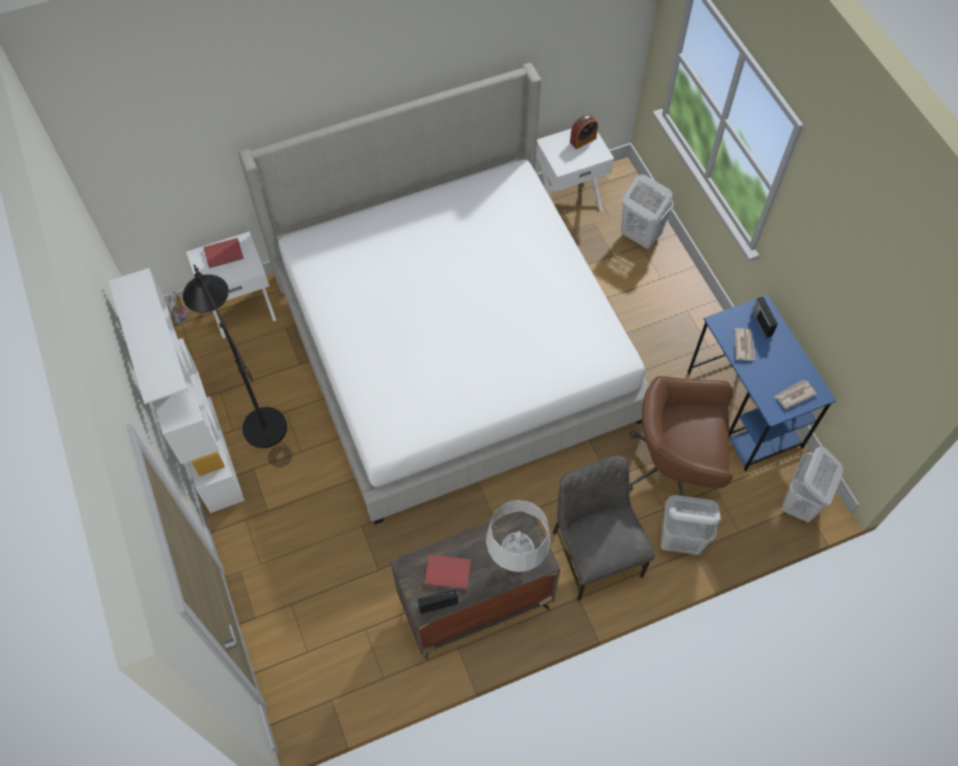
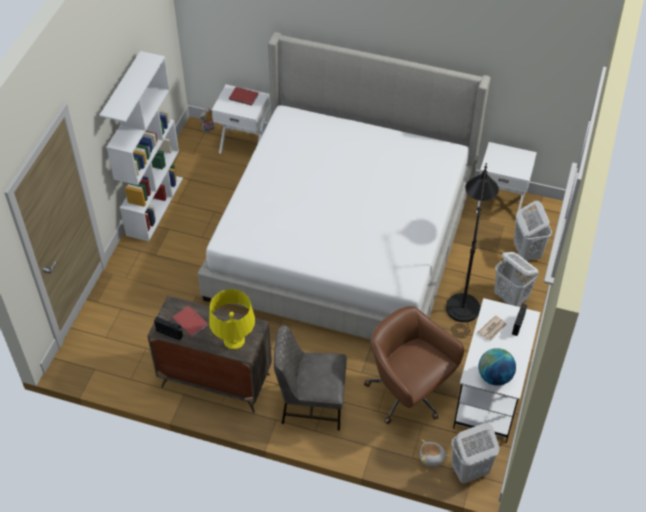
camera: 40 degrees right, 10 degrees down
black floor lamp [183,265,292,467] -> black floor lamp moved to [446,163,499,338]
grey table lamp [486,500,551,572] -> yellow table lamp [209,289,255,349]
grey chair [553,456,655,601] -> grey chair turned 105 degrees counterclockwise [274,325,347,431]
alarm clock [570,114,598,149] -> none
white laundry basket [661,495,721,555] -> white laundry basket moved to [494,252,538,306]
blue desk [687,295,836,472] -> white desk [453,298,540,443]
newspaper [774,380,817,409] -> globe [478,348,516,386]
none -> plush toy [420,439,448,466]

